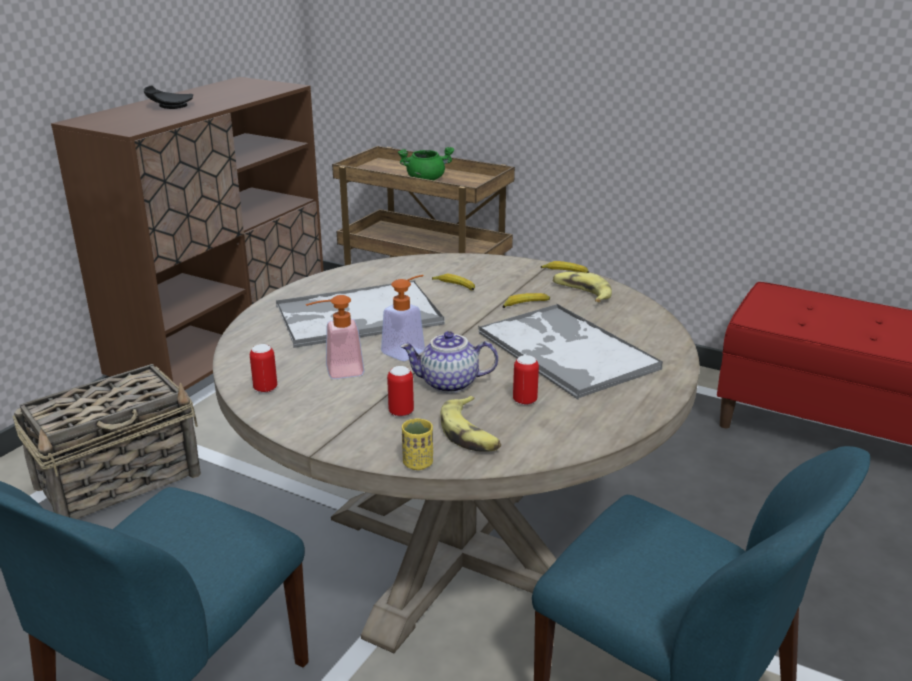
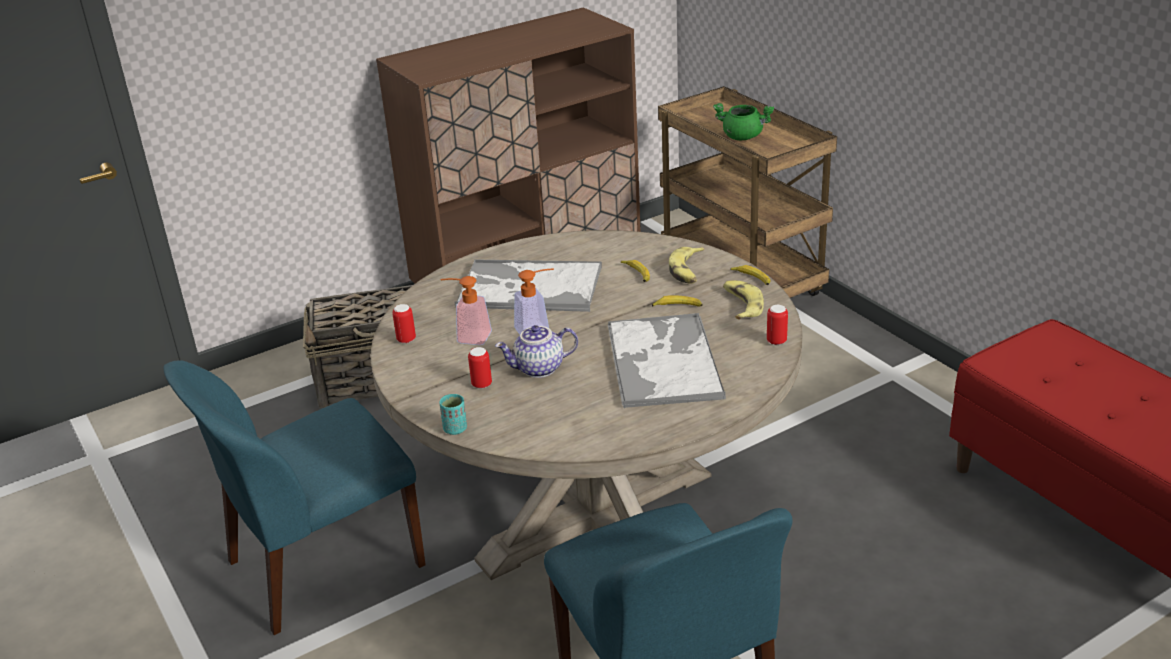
camera: 30 degrees right, 5 degrees up
black plate [144,85,193,109] -> none
teapot [400,331,498,393] -> teapot turned 45 degrees counterclockwise [495,325,578,378]
yellow cup [402,418,433,470] -> turquoise cup [439,394,467,435]
banana [440,396,501,452] -> banana moved to [669,247,705,284]
can [513,355,539,405] -> can moved to [767,305,788,345]

